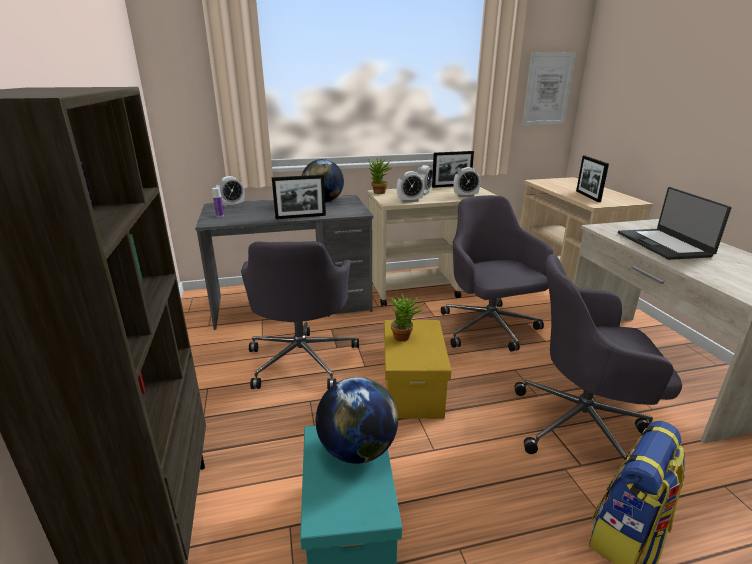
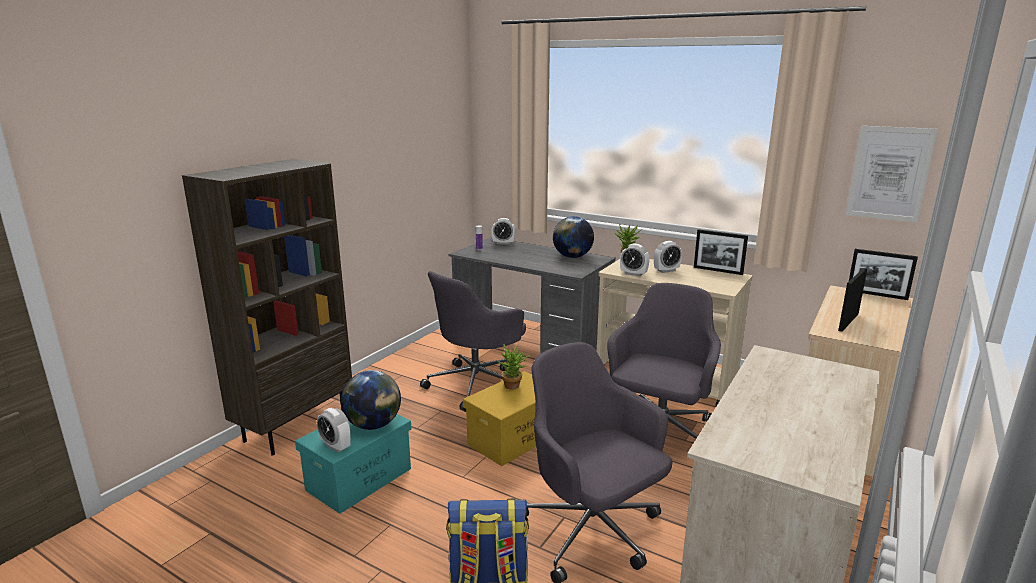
camera: 45 degrees right, 5 degrees down
picture frame [272,175,326,219] -> picture frame moved to [849,249,918,300]
alarm clock [454,167,481,197] -> alarm clock moved to [317,408,351,453]
laptop [618,187,731,260] -> none

